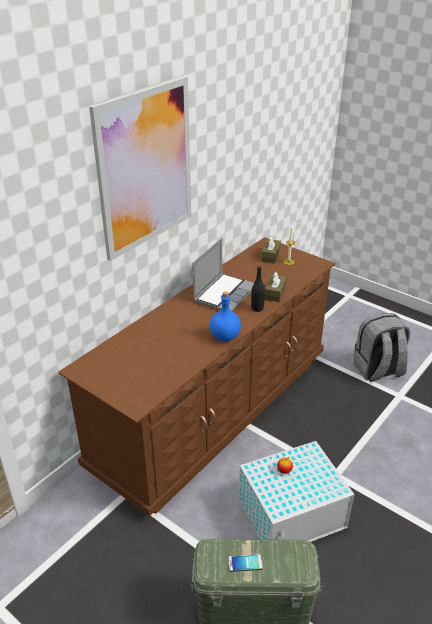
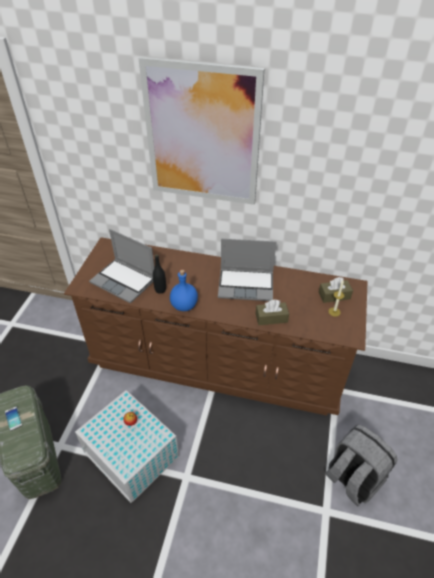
camera: 65 degrees right, 10 degrees up
black bottle [251,265,265,312] -> black bottle moved to [153,254,166,294]
none -> laptop [89,229,155,304]

